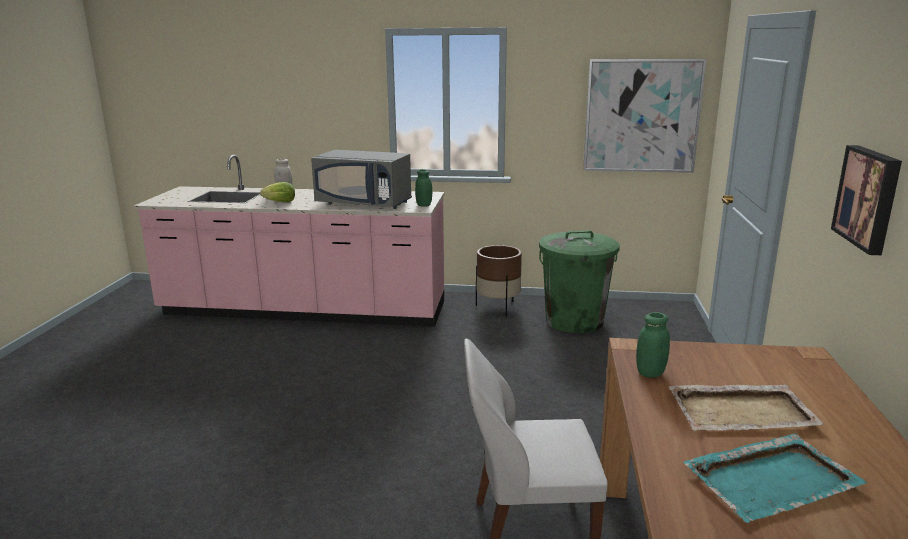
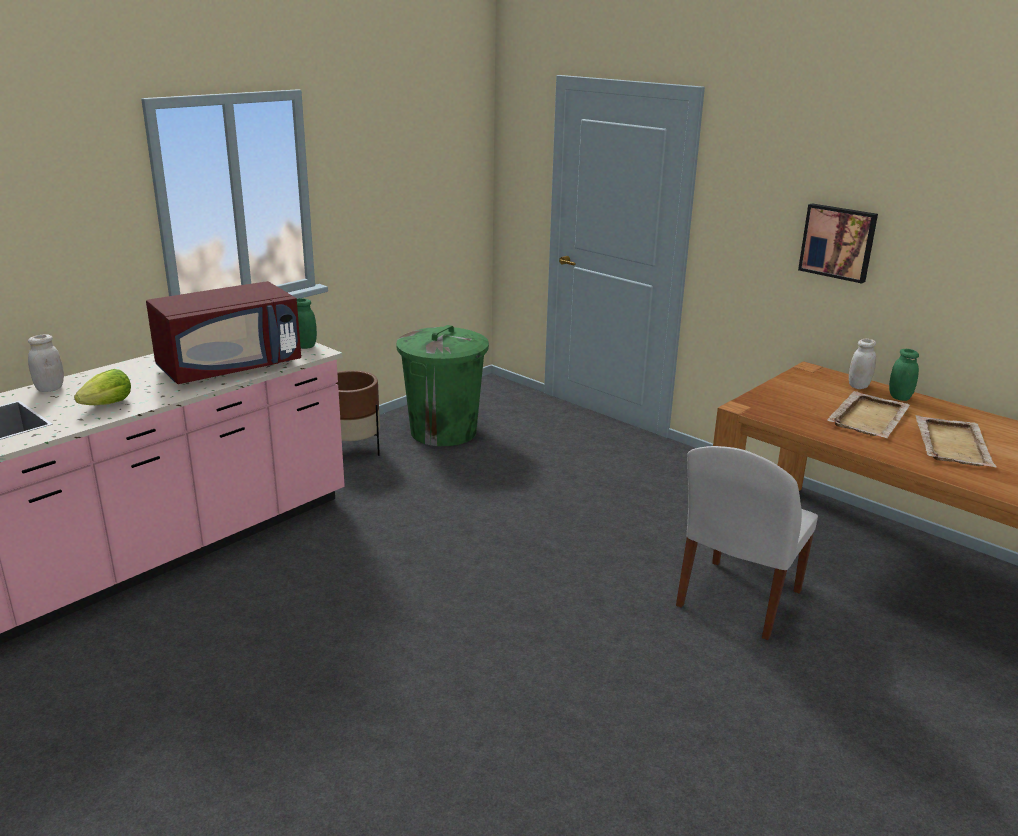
camera: 55 degrees left, 5 degrees up
grey microwave [311,150,412,209] -> red microwave [146,281,301,384]
picture [583,59,706,173] -> none
green jar [636,312,670,378] -> green jar moved to [889,349,919,401]
turquoise tray [683,433,867,523] -> beige tray [915,415,997,467]
none -> white jar [849,339,876,389]

